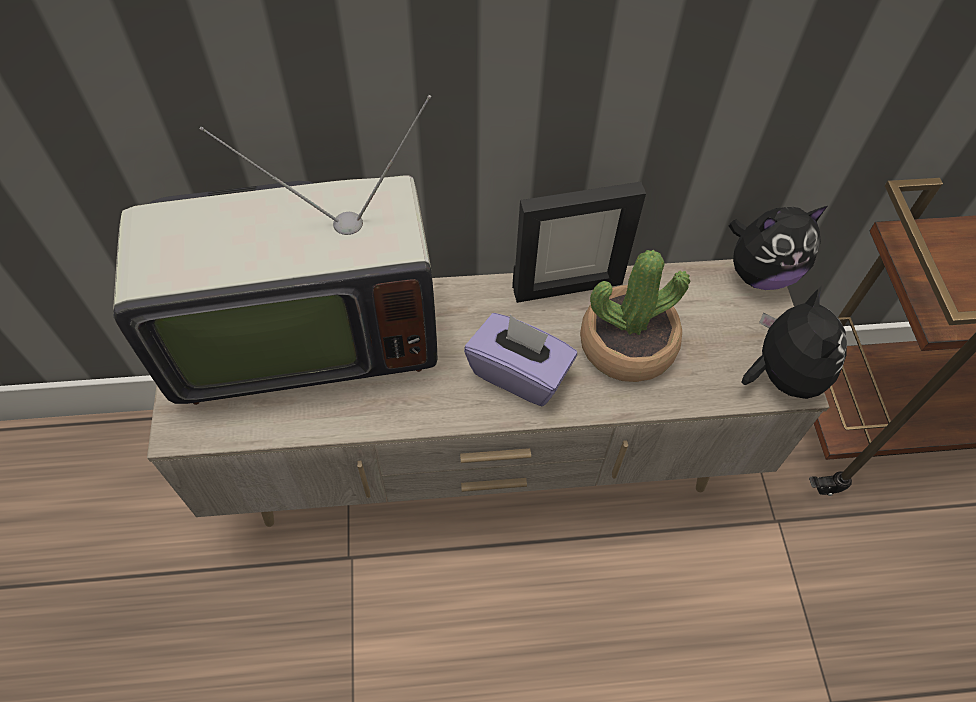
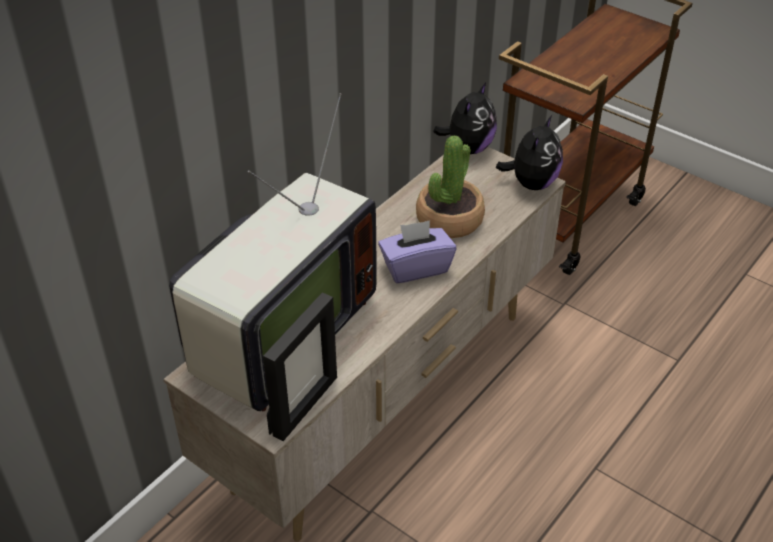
camera: 45 degrees left, 15 degrees down
picture frame [512,182,646,303] -> picture frame moved to [263,292,337,441]
plush toy [741,286,847,399] -> plush toy turned 75 degrees clockwise [496,115,563,190]

